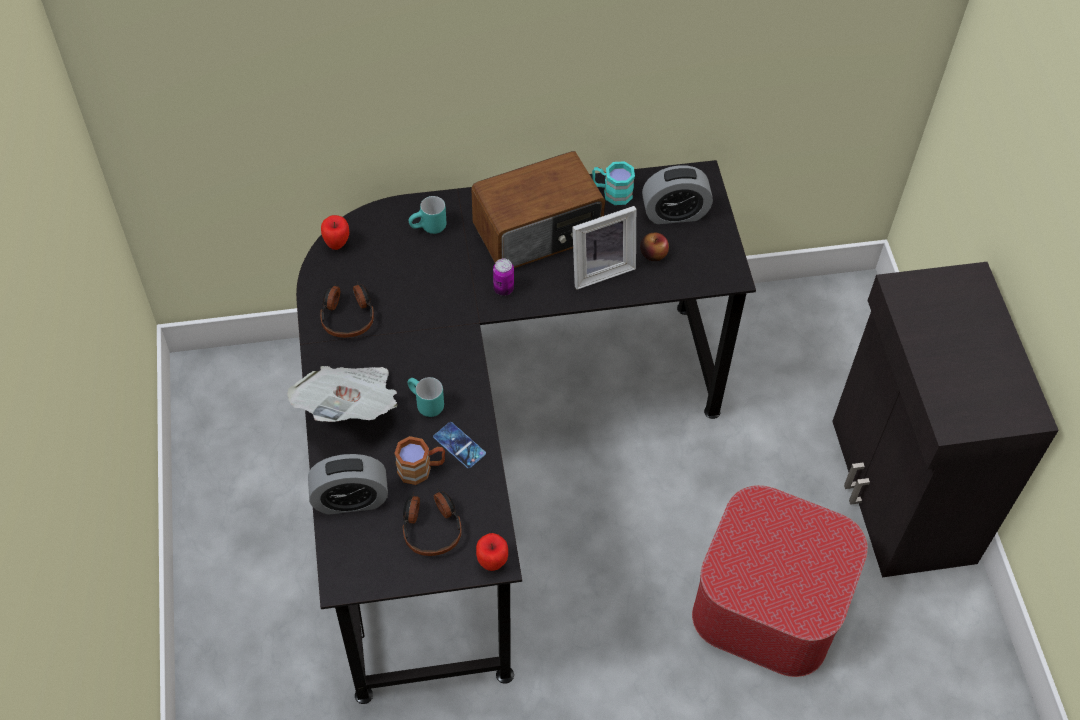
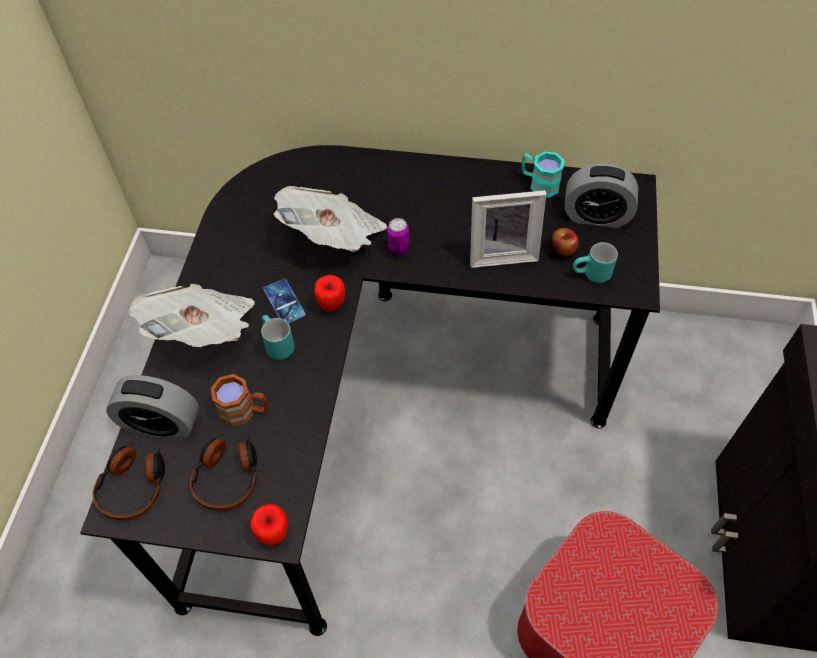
camera: 20 degrees right, 0 degrees up
headphones [320,282,374,338] -> headphones moved to [93,442,165,520]
apple [321,215,349,250] -> apple moved to [314,275,345,312]
turquoise mug [409,196,447,234] -> turquoise mug moved to [573,242,618,283]
phone [433,422,486,469] -> phone moved to [263,279,306,323]
radio [471,151,605,268] -> none
none -> newspaper [273,186,387,252]

